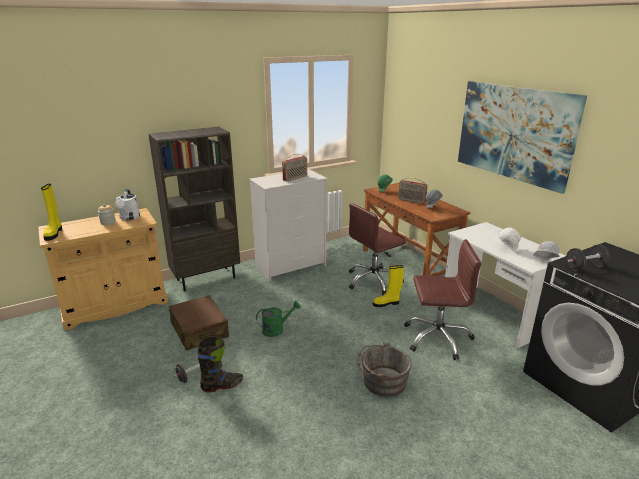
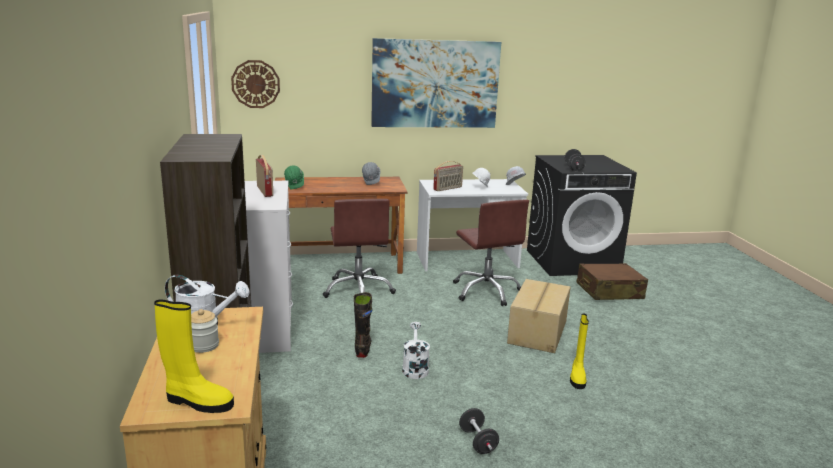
camera: 70 degrees left, 5 degrees down
brown suitcase [169,295,229,351] -> brown suitcase moved to [577,263,648,300]
black boot [197,336,243,392] -> black boot moved to [354,292,373,358]
green watering can [256,301,301,337] -> white watering can [402,322,430,379]
grey bucket [357,342,412,397] -> cardboard box [507,279,571,353]
yellow boot [373,265,404,307] -> yellow boot moved to [570,314,589,389]
radio [398,178,428,204] -> radio moved to [433,161,463,191]
brown office chair [404,239,482,360] -> brown office chair turned 135 degrees clockwise [453,199,529,306]
none -> wall clock [231,60,280,108]

